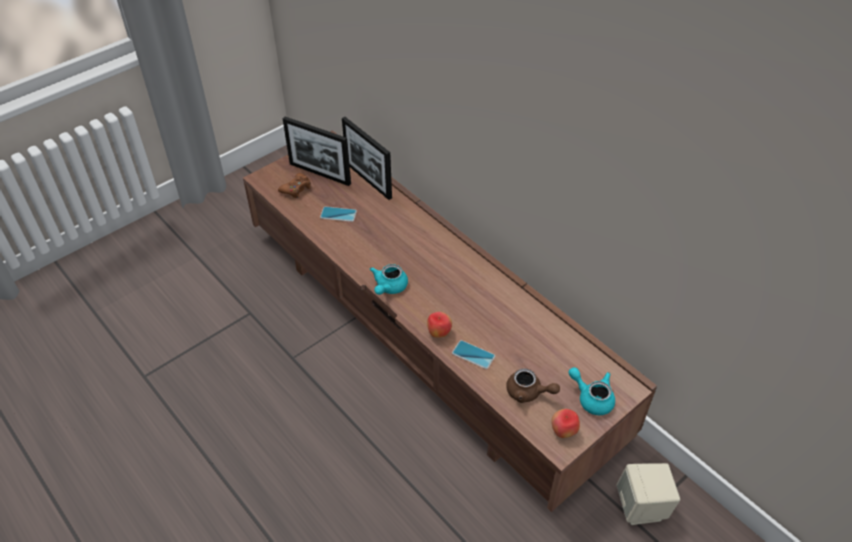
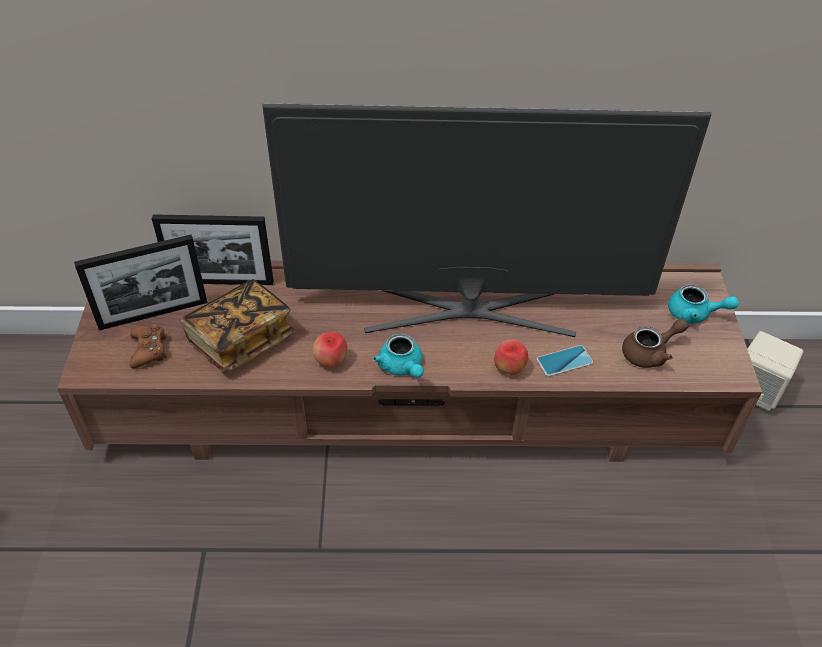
camera: 50 degrees left, 0 degrees up
phone [320,207,357,222] -> book [180,279,294,372]
apple [551,409,580,438] -> apple moved to [313,331,347,368]
turquoise teapot [568,367,615,415] -> turquoise teapot turned 150 degrees counterclockwise [668,284,739,324]
none -> television [262,103,711,337]

